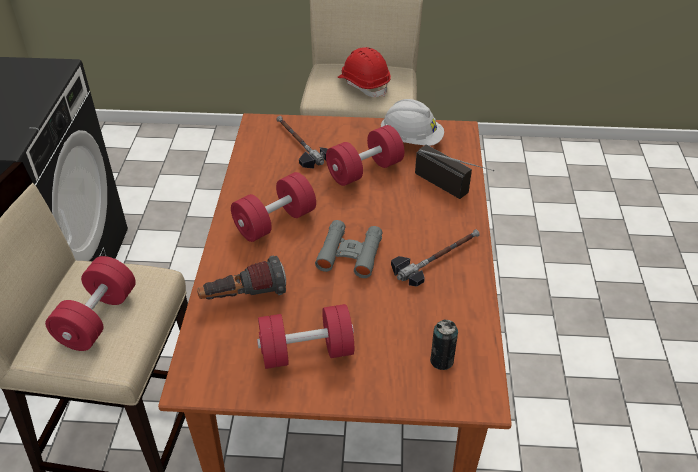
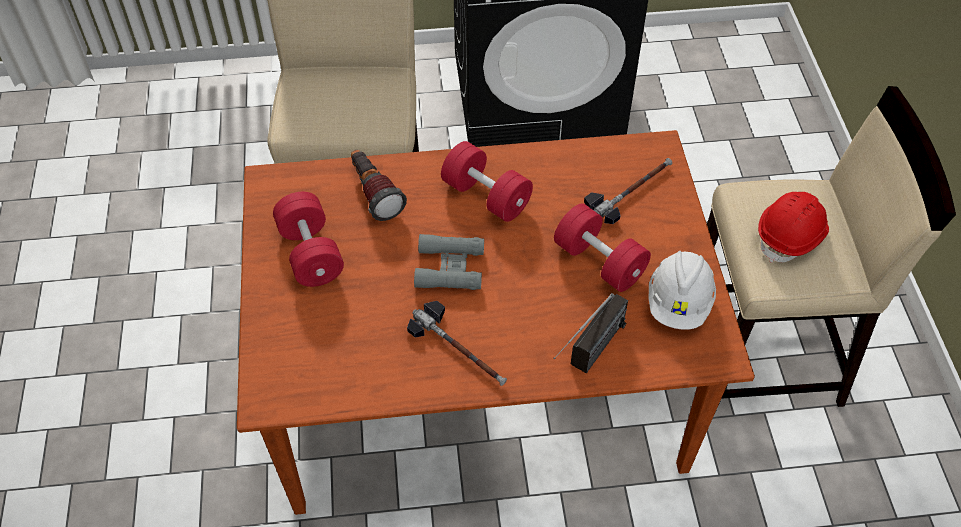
camera: 80 degrees right, 10 degrees up
red dumbbell [45,256,136,351] -> none
can [430,319,458,370] -> none

